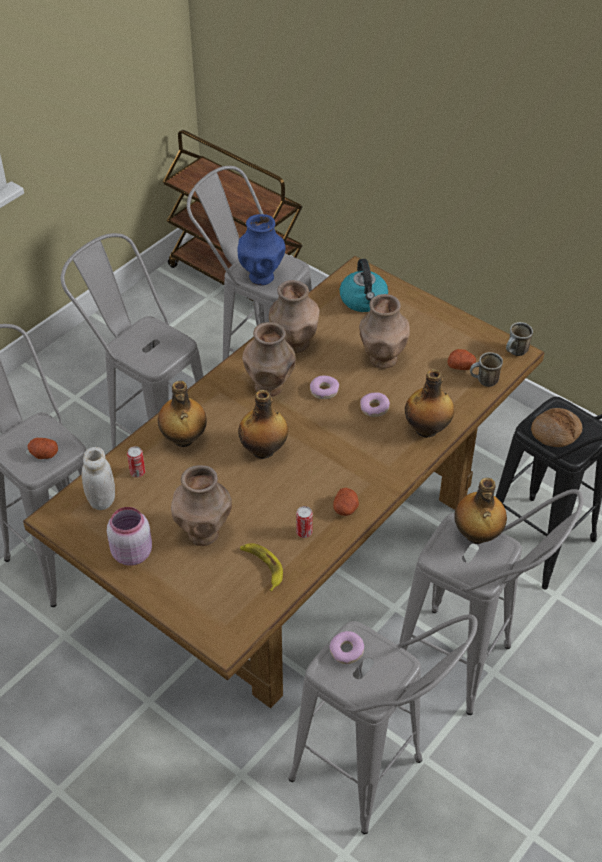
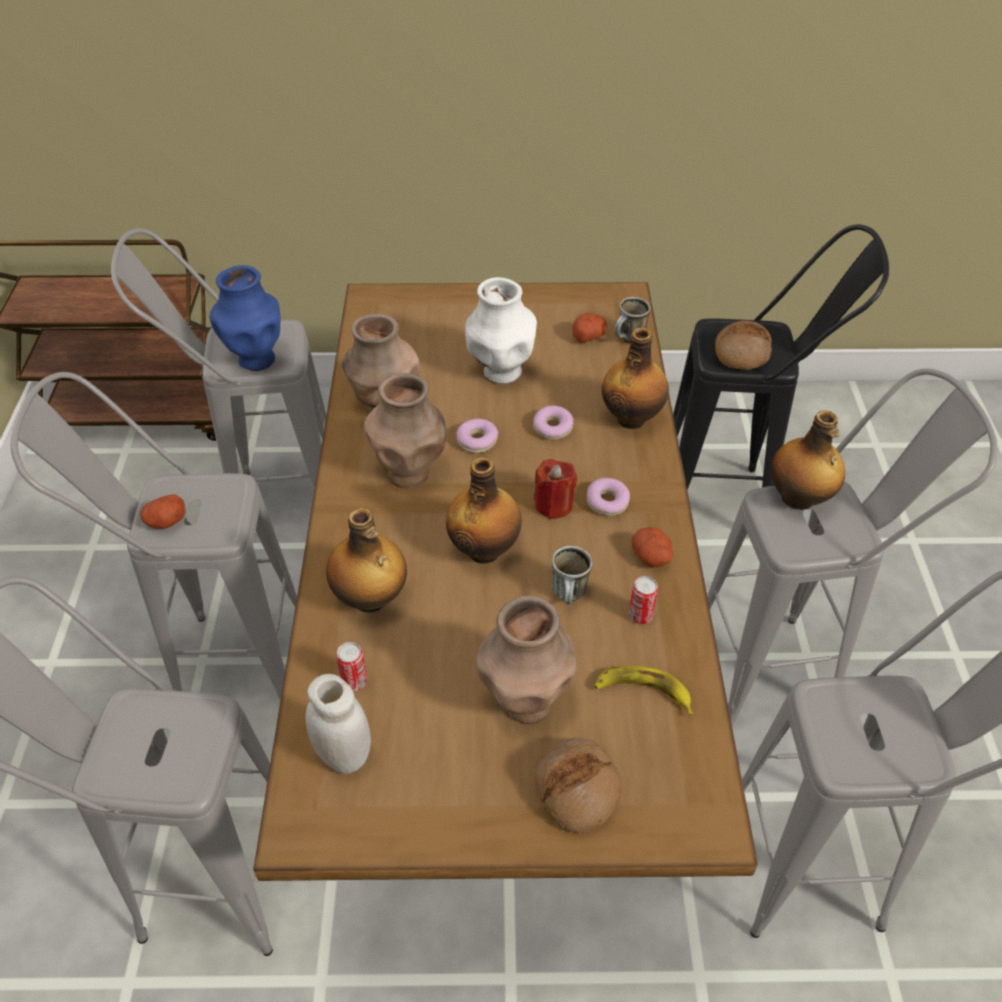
camera: 40 degrees left, 0 degrees up
potato [27,438,58,459] -> potato moved to [140,494,186,529]
pink jar [107,507,152,566] -> none
donut [329,631,364,664] -> donut moved to [587,478,630,516]
kettle [340,259,388,312] -> none
brown vase [359,294,410,368] -> white vase [465,277,537,384]
mug [506,322,533,356] -> mug moved to [552,546,592,604]
none -> red candle [534,459,577,519]
none -> bread [535,738,621,833]

